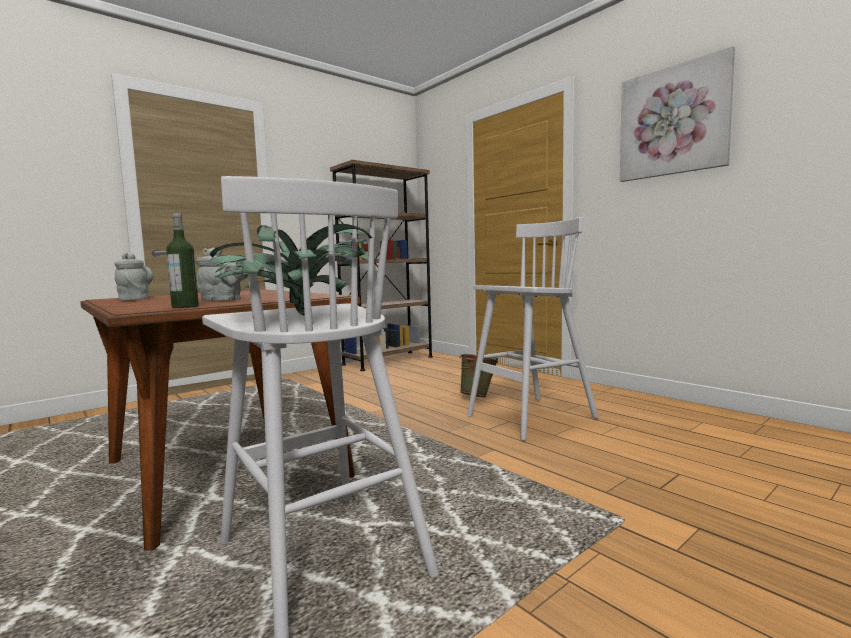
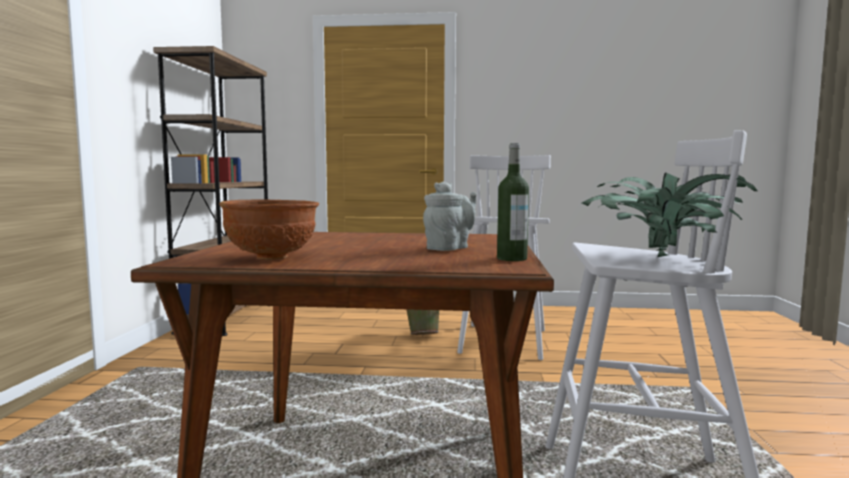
camera: 45 degrees left, 0 degrees up
grey teapot [115,252,153,301] -> brown bowl [219,200,319,260]
picture [620,46,735,182] -> none

